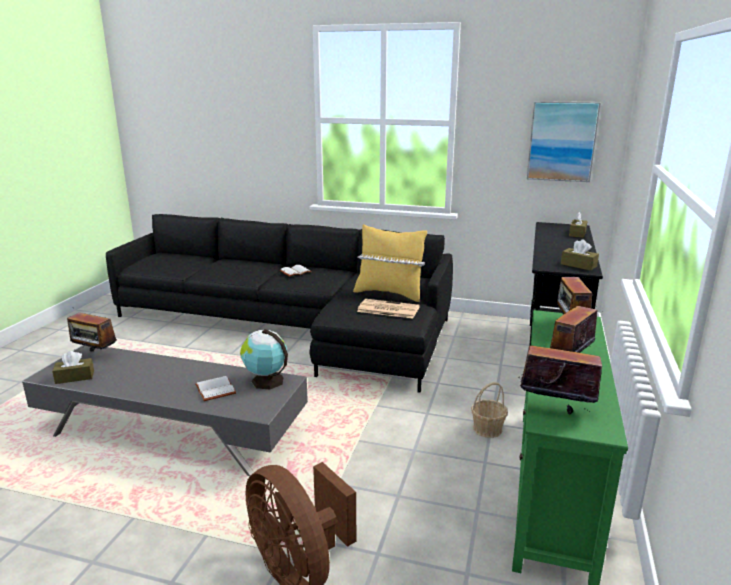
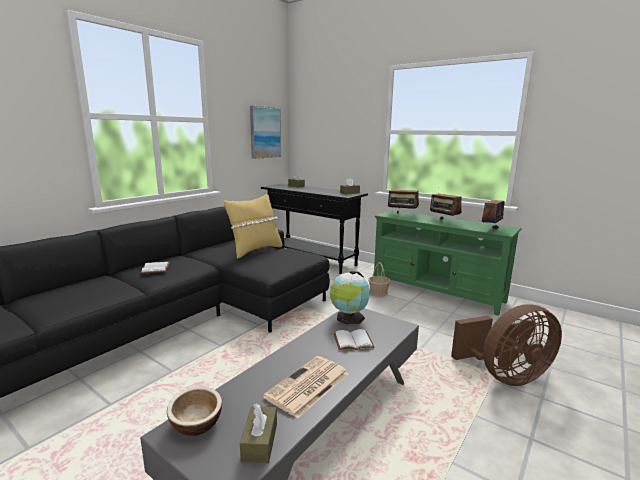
camera: 70 degrees left, 5 degrees down
radio [67,313,117,352] -> bowl [167,387,222,436]
newspaper [357,299,420,319] -> newspaper moved to [263,356,348,419]

